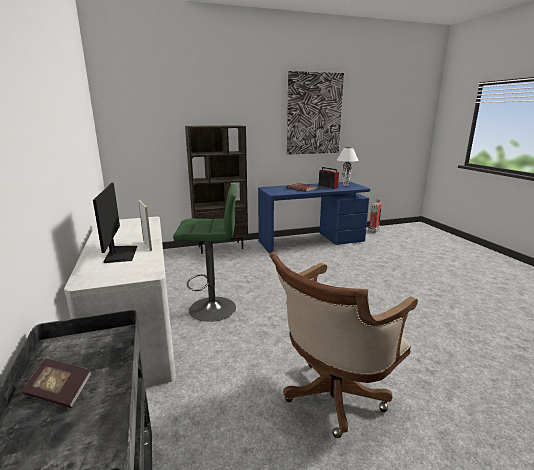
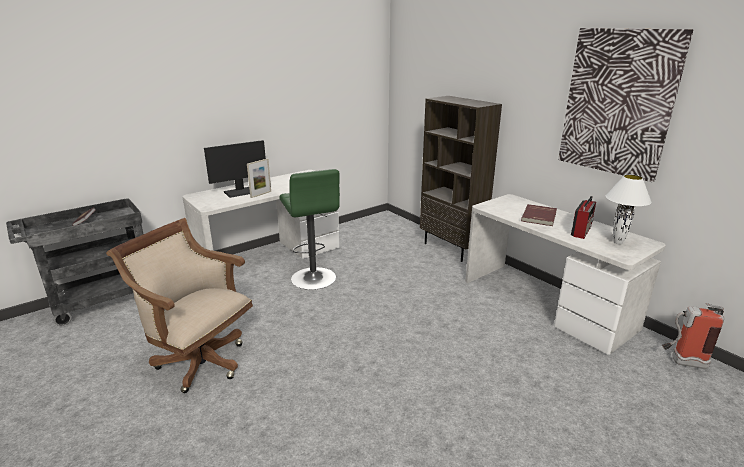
camera: 70 degrees right, 5 degrees up
blue desk [258,182,370,254] -> white desk [465,194,666,355]

